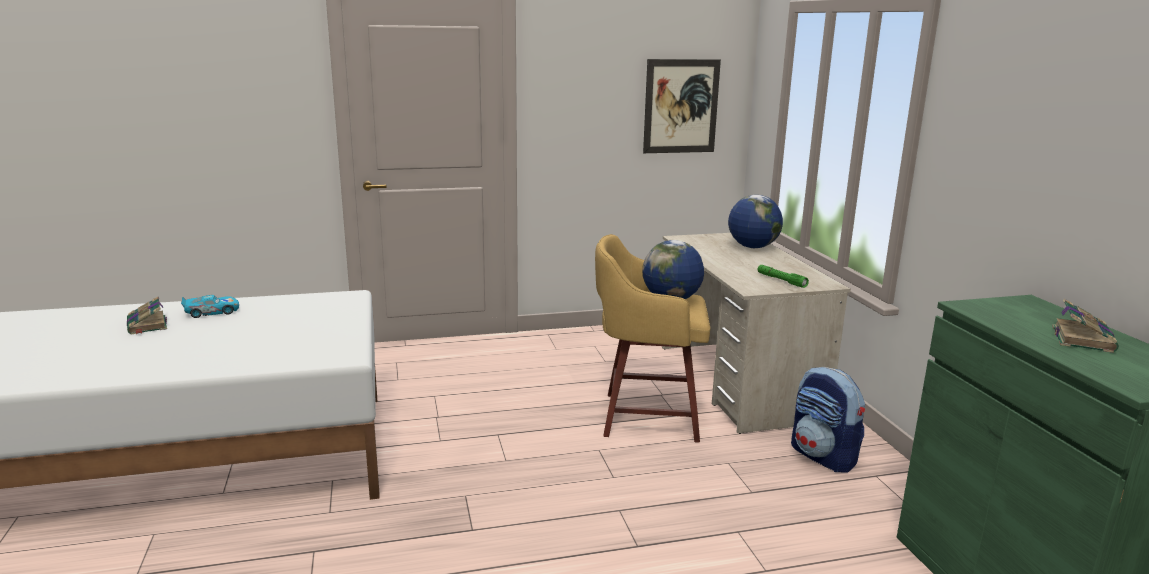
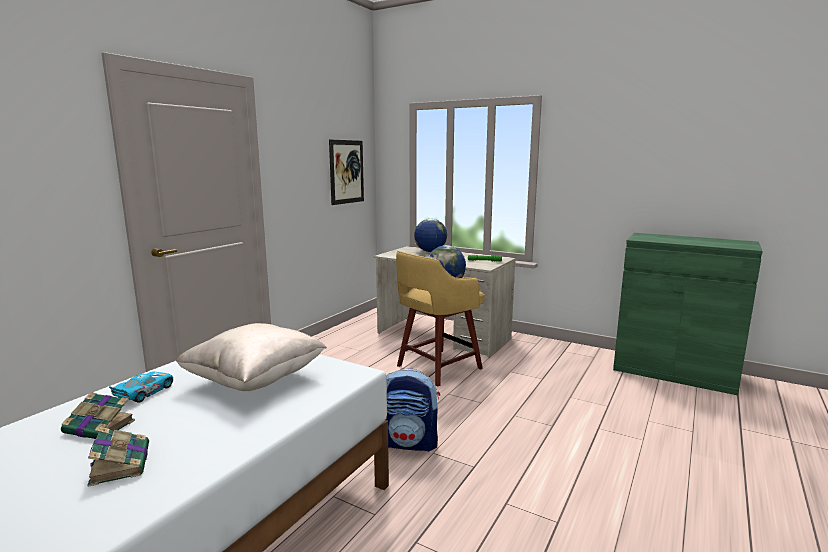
camera: 45 degrees left, 5 degrees down
backpack [791,367,865,473] -> backpack moved to [386,368,440,452]
book [1052,299,1119,353] -> book moved to [88,427,149,487]
none -> beige pillow [176,323,327,391]

